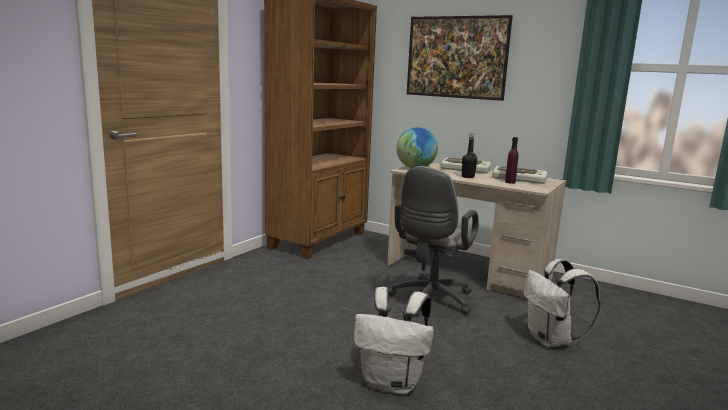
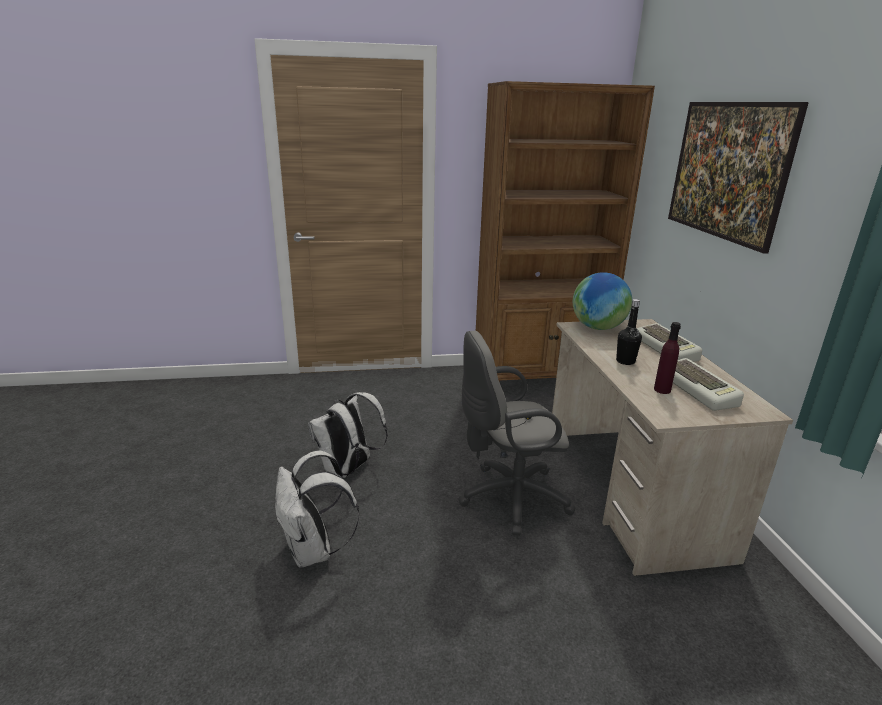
camera: 50 degrees right, 10 degrees up
white backpack [524,259,600,347] -> white backpack moved to [308,392,388,478]

